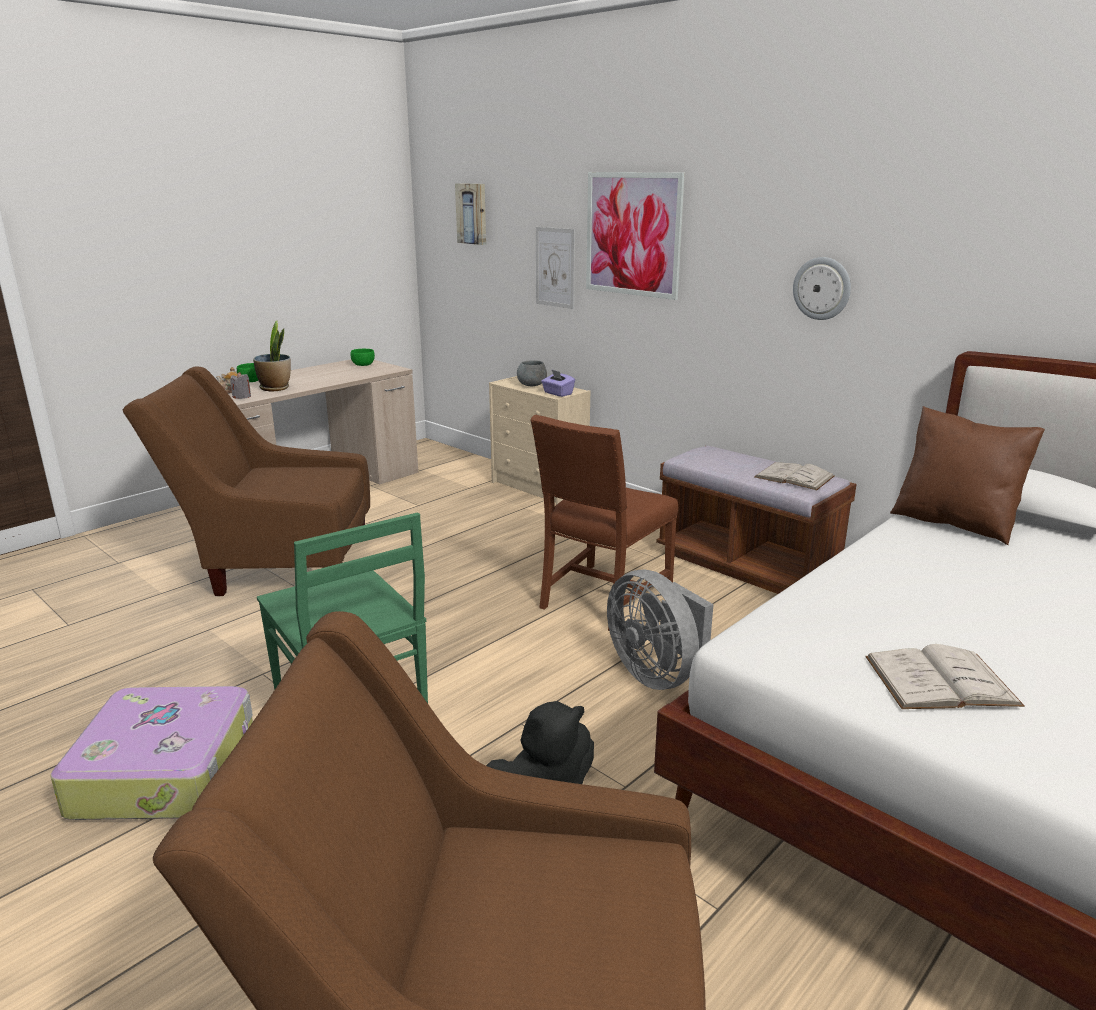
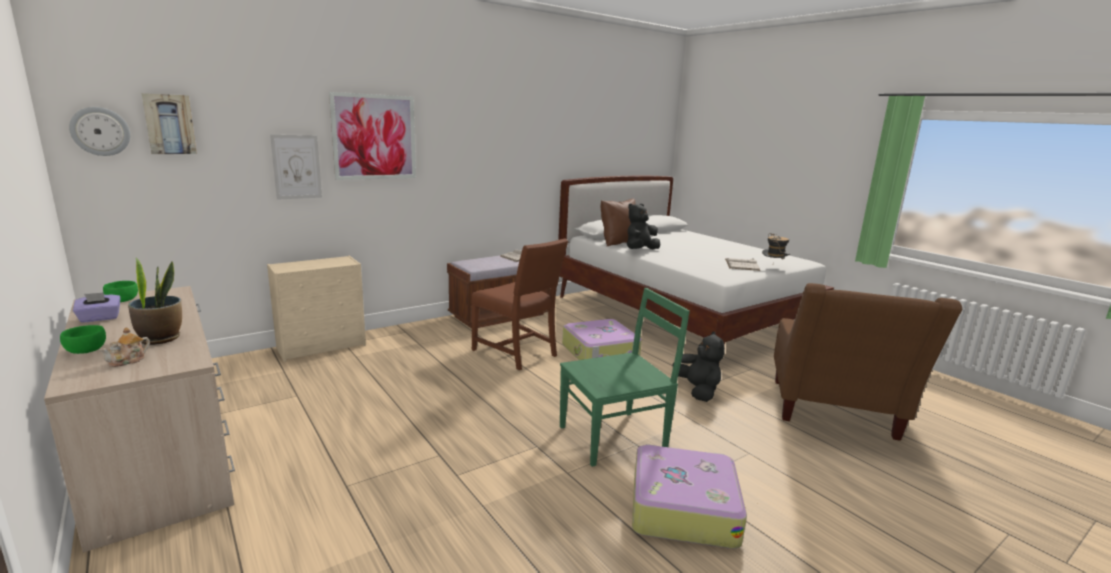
camera: 80 degrees left, 5 degrees down
brown armchair [123,366,370,596] -> none
grey candle [230,372,251,399] -> none
grey bowl [517,360,547,386] -> none
purple tissue box [541,370,575,397] -> purple tissue box moved to [73,292,121,323]
grey fan [607,569,714,690] -> suitcase [562,319,642,360]
wall clock [793,257,851,320] -> wall clock moved to [69,107,130,156]
none -> black plush toy [627,203,660,249]
none -> hat [762,233,790,259]

